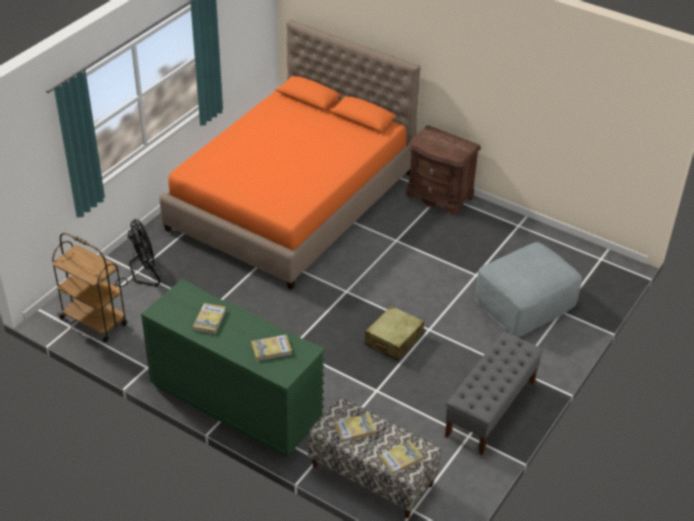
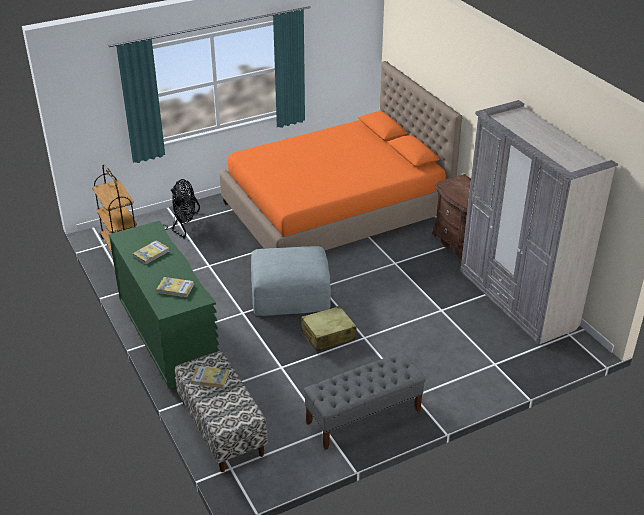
camera: 30 degrees right, 5 degrees down
book [379,441,423,475] -> none
grey ottoman [475,242,582,337] -> grey ottoman moved to [251,246,331,316]
none -> grey wardrobe [460,100,619,344]

